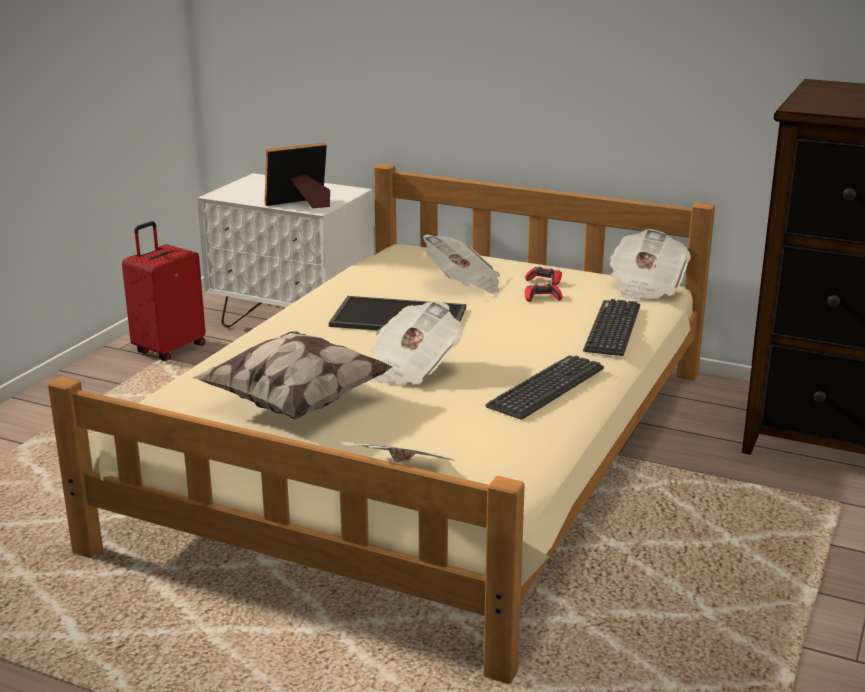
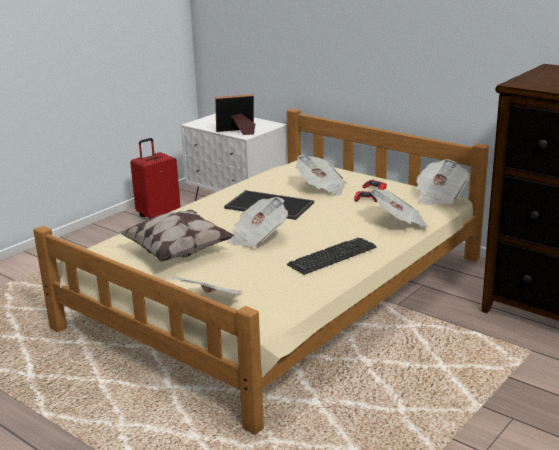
camera: 15 degrees right, 0 degrees up
keyboard [583,299,640,356] -> newspaper [369,189,429,227]

